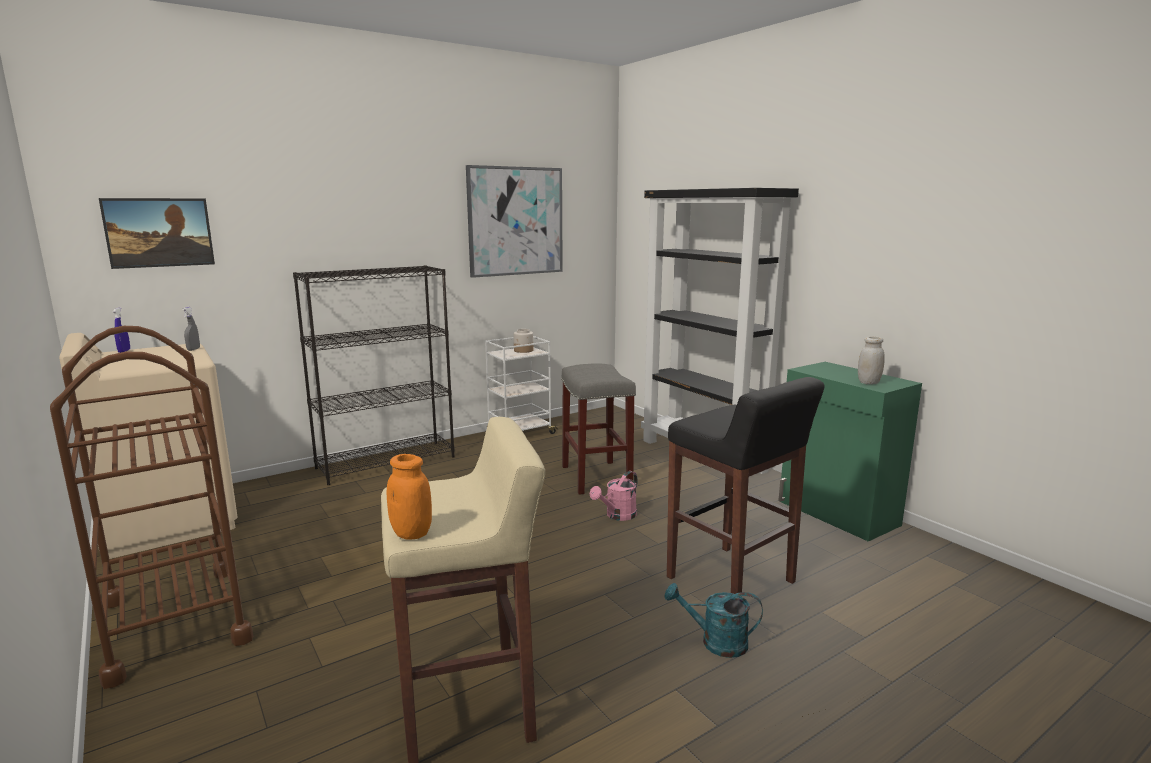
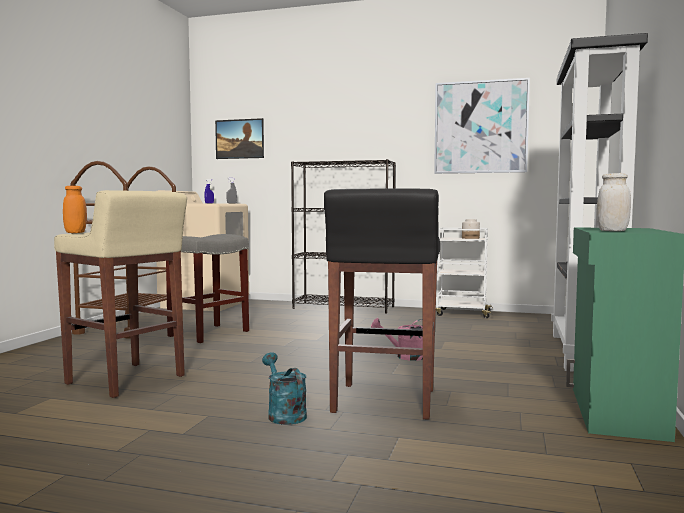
camera: 50 degrees right, 10 degrees down
grey stool [561,363,636,495] -> grey stool moved to [166,234,249,343]

